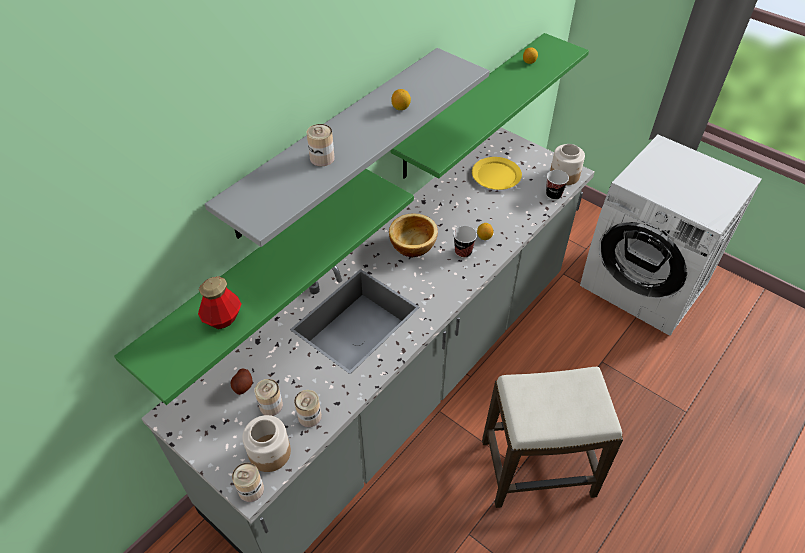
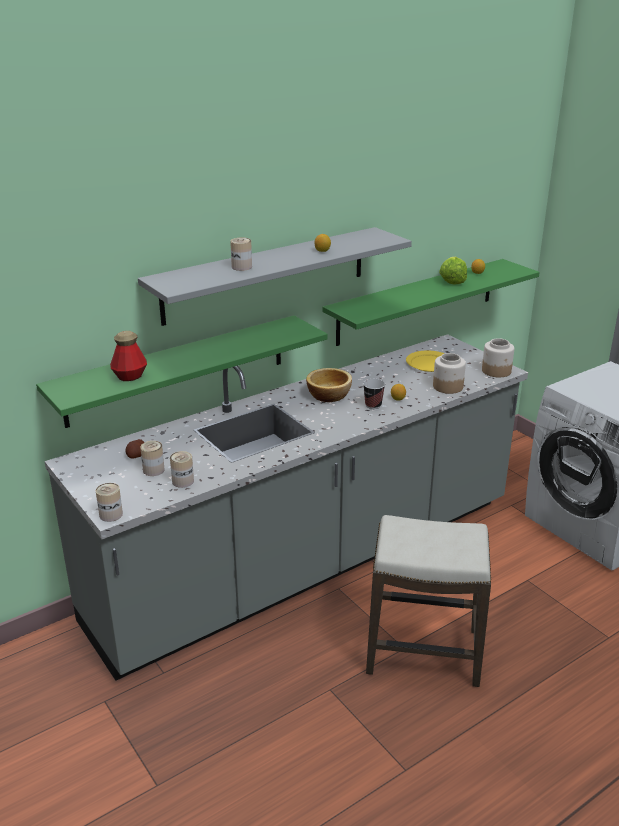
camera: 15 degrees right, 20 degrees down
jar [242,415,291,472] -> jar moved to [433,353,466,394]
cup [546,170,569,200] -> none
none -> lettuce [439,257,467,285]

